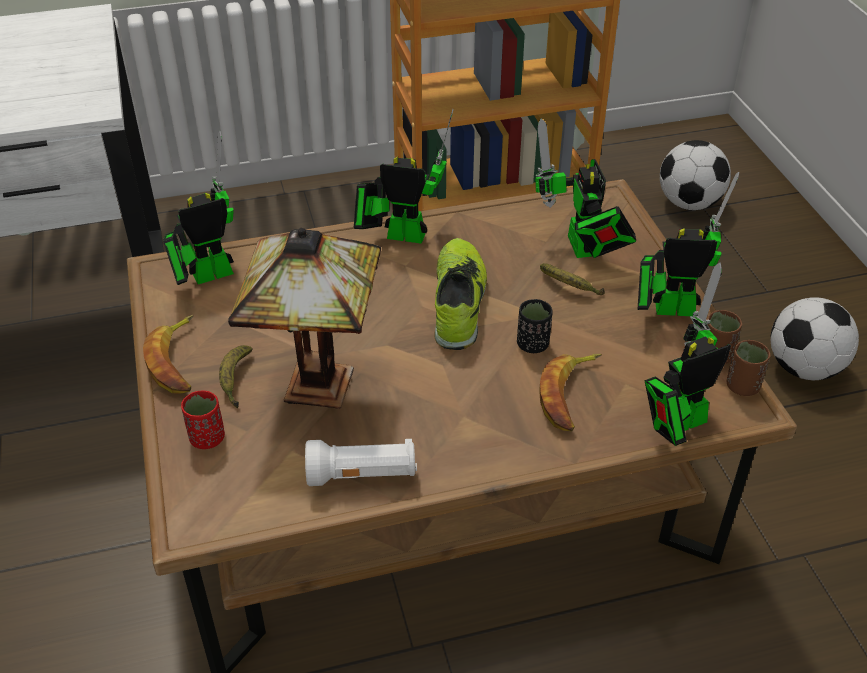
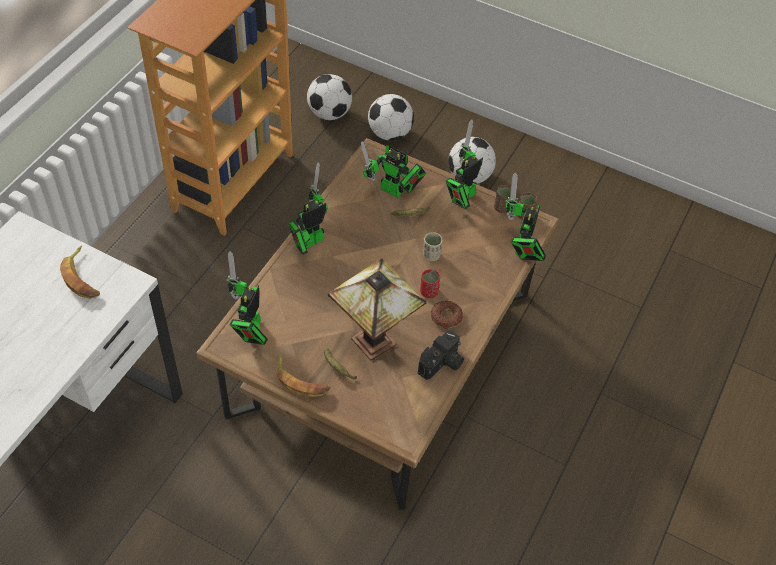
camera: 50 degrees left, 10 degrees up
red cup [181,390,225,449] -> red cup moved to [420,269,440,298]
white flashlight [305,439,417,486] -> camera [418,330,464,380]
shoe [434,238,487,350] -> none
black cup [517,299,553,353] -> beige cup [423,232,442,261]
banana [539,354,602,432] -> banana moved to [60,246,100,299]
none -> football [368,94,414,141]
none -> donut [431,301,463,329]

